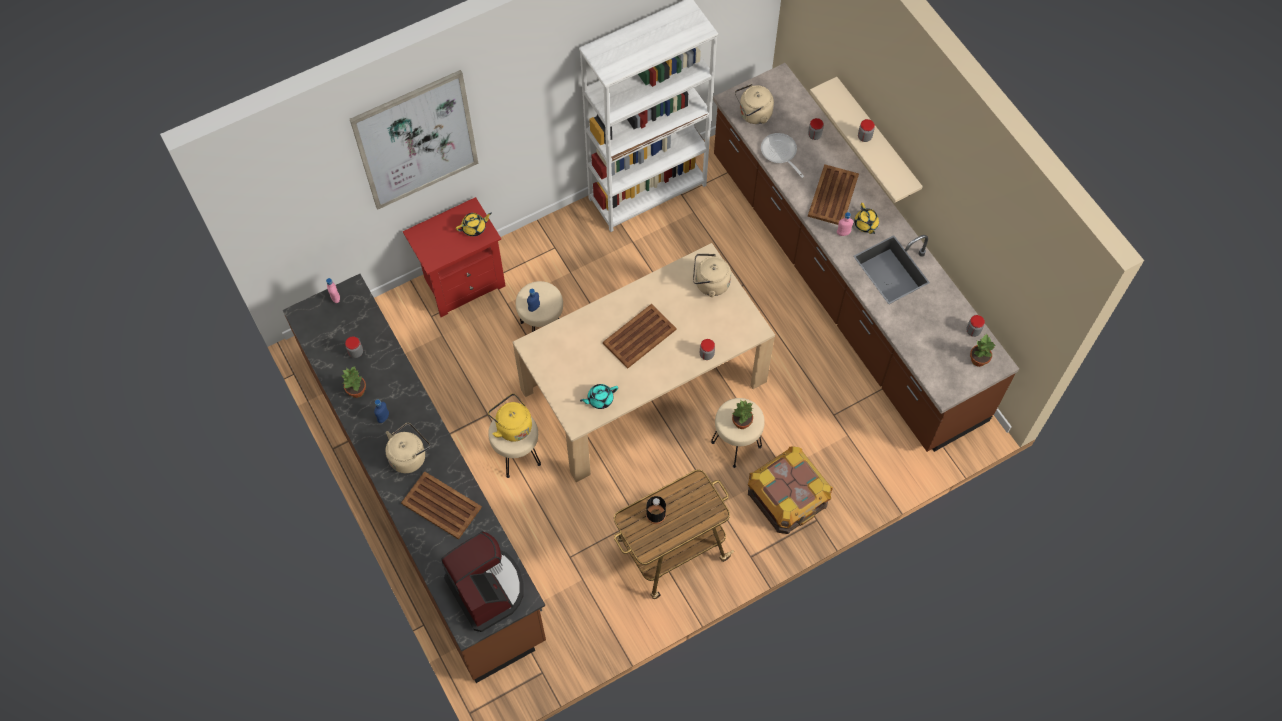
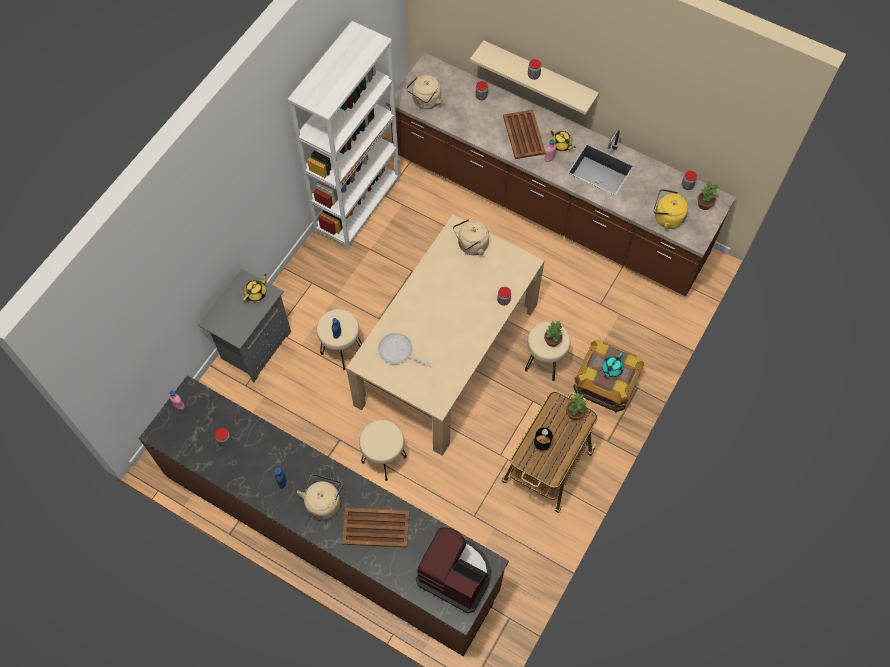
camera: 30 degrees left, 0 degrees up
potted plant [342,367,366,398] -> potted plant moved to [566,392,587,420]
picture [350,70,479,210] -> none
red nightstand [403,197,506,317] -> grey nightstand [198,269,291,382]
yellow kettle [488,393,532,442] -> yellow kettle moved to [654,189,688,229]
turquoise teapot [580,384,618,409] -> turquoise teapot moved to [602,352,624,377]
brown tray [603,304,676,369] -> none
frying pan [761,133,804,178] -> frying pan moved to [378,333,431,366]

